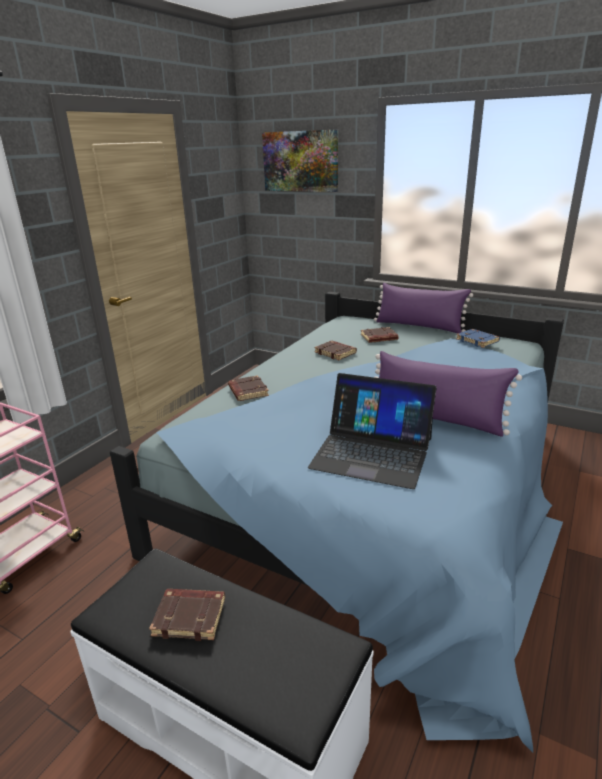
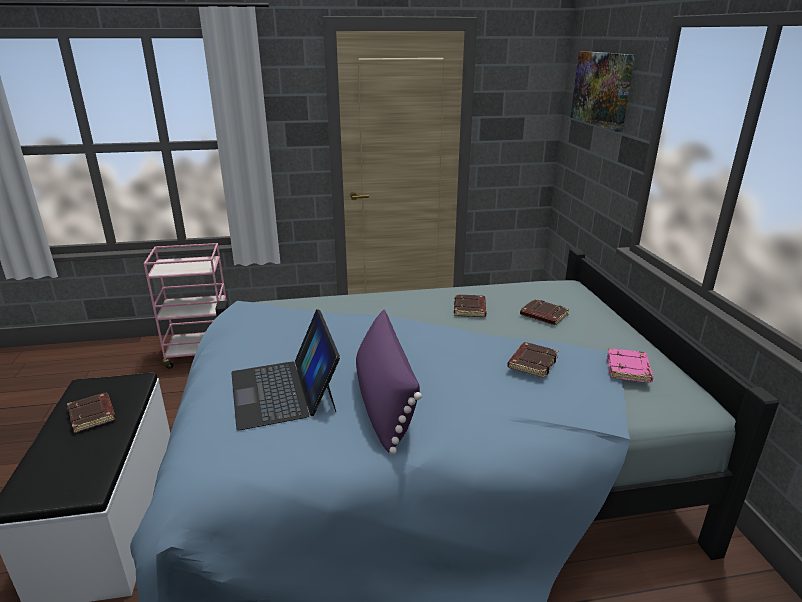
camera: 50 degrees right, 0 degrees up
brown book [228,375,269,401] -> brown book moved to [507,342,558,378]
purple pillow [374,283,473,333] -> none
blue book [456,329,500,348] -> pink book [607,348,653,383]

